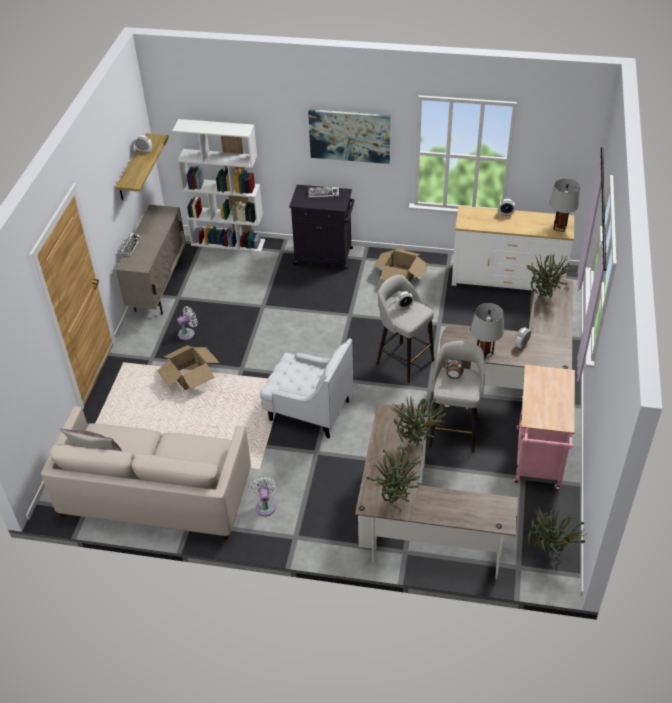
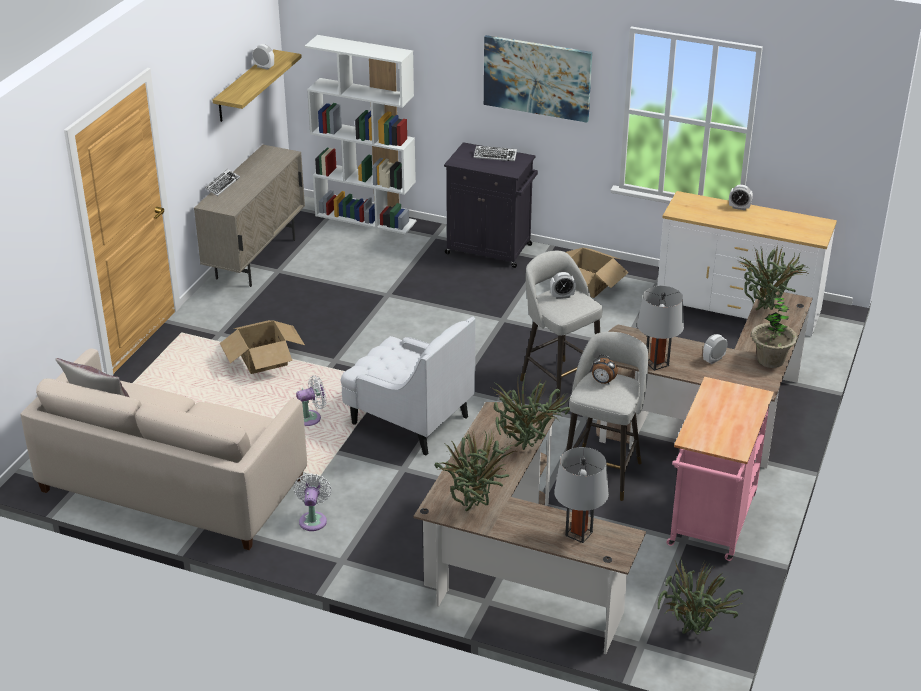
camera: 10 degrees right, 10 degrees down
white fan [177,306,198,340] -> white fan moved to [296,376,327,426]
grey table lamp [549,179,580,232] -> grey table lamp moved to [554,447,609,543]
none -> potted plant [751,297,798,368]

